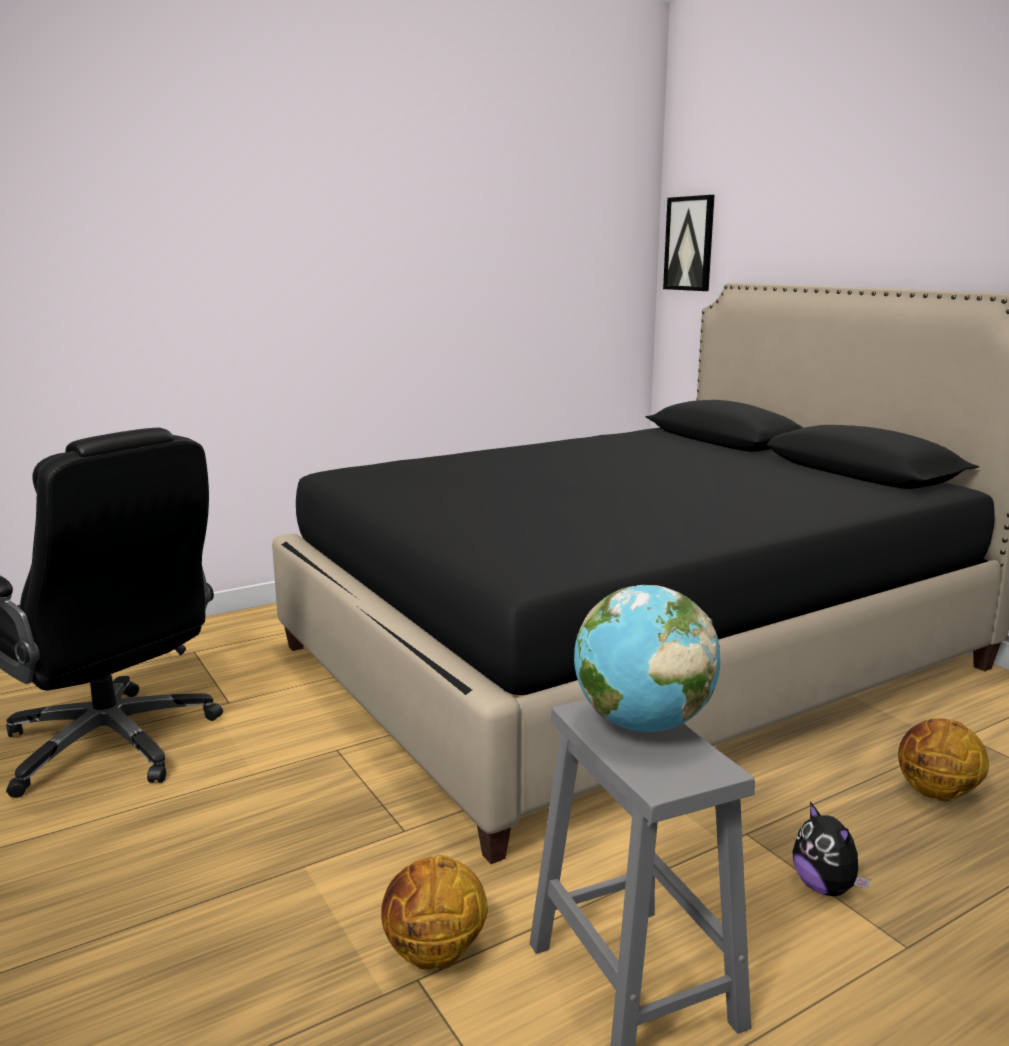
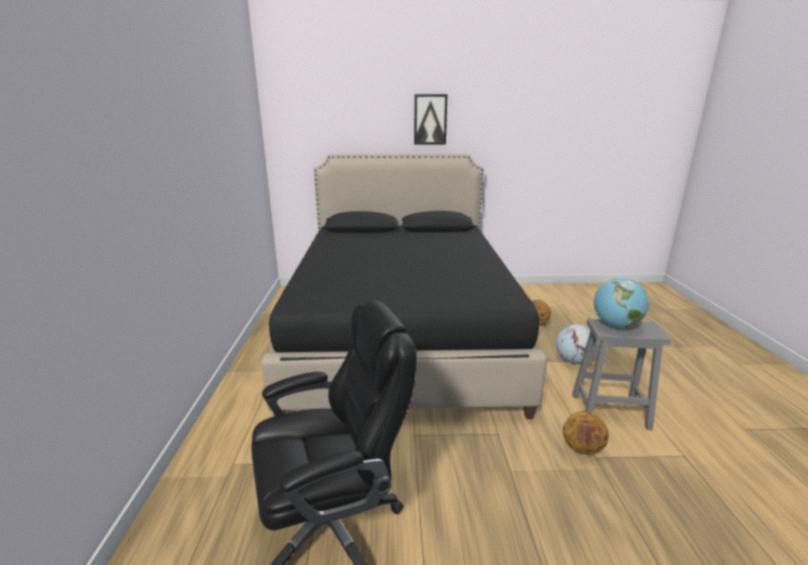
camera: 60 degrees left, 5 degrees up
picture [663,195,715,291] -> picture moved to [414,94,448,145]
plush toy [792,802,870,896] -> globe [556,325,598,364]

